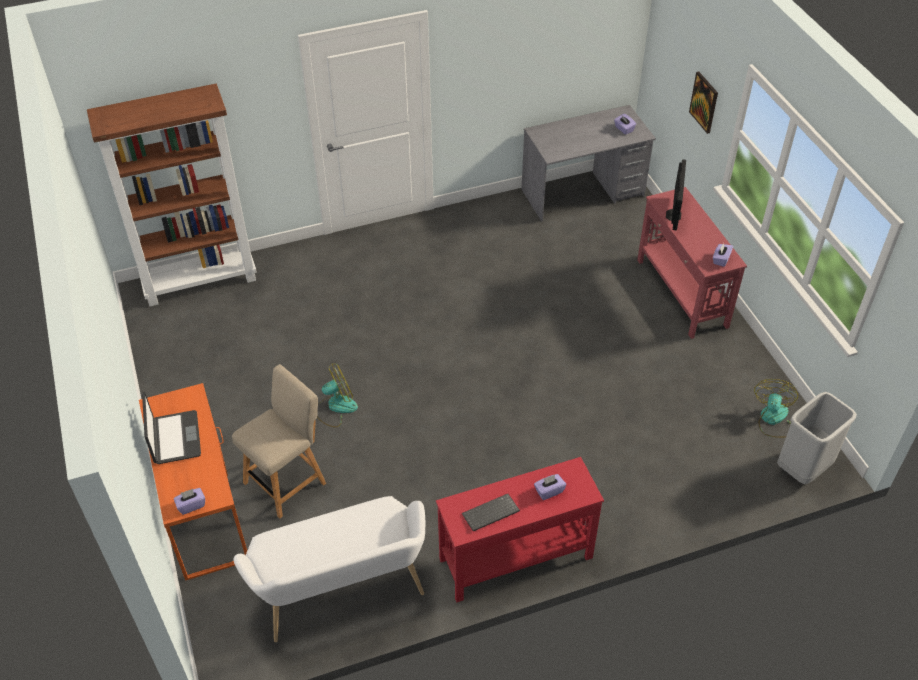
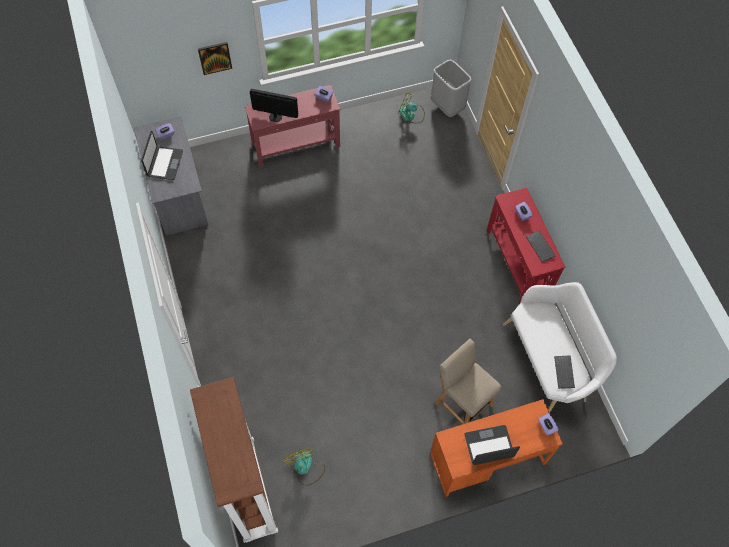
camera: 90 degrees left, 15 degrees up
fan [317,364,358,427] -> fan moved to [283,448,325,486]
none -> laptop [141,131,183,180]
none -> keyboard [554,355,575,389]

